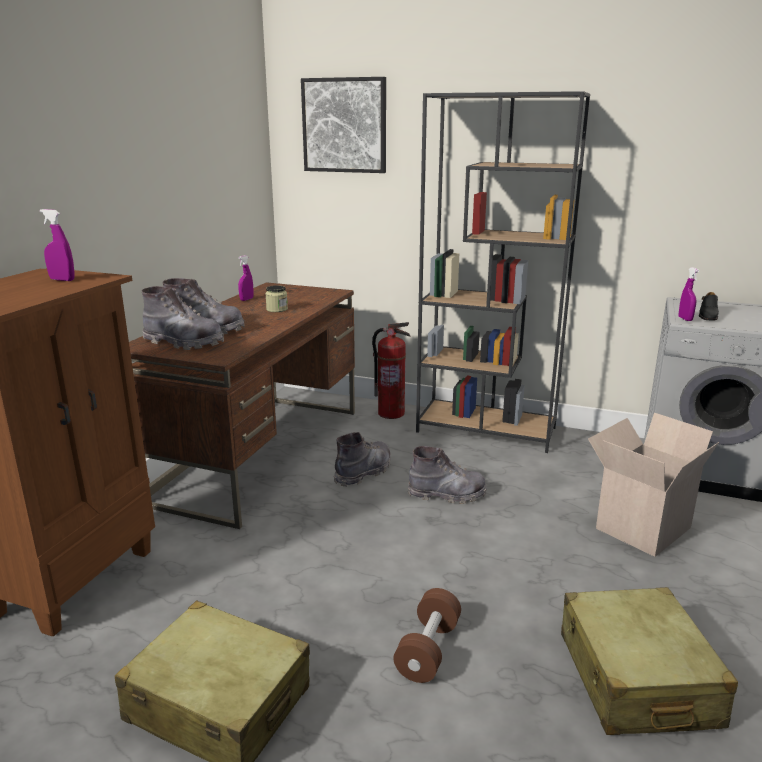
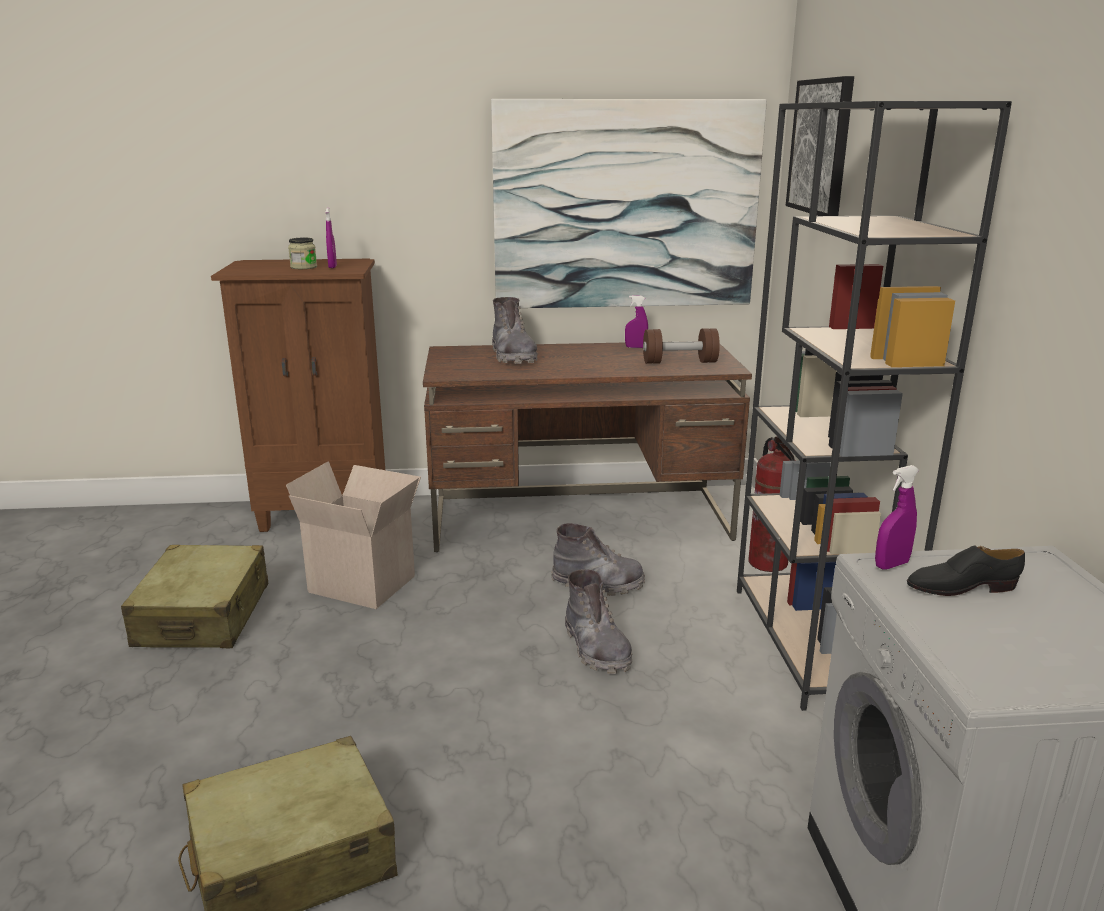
camera: 65 degrees right, 0 degrees up
grey boot [141,286,224,350] -> none
jar [265,285,288,312] -> jar moved to [288,238,317,269]
brown dumbbell [393,588,461,683] -> brown dumbbell moved to [643,328,720,364]
cardboard box [588,413,719,557] -> cardboard box moved to [286,461,421,609]
none -> picture [491,99,767,308]

